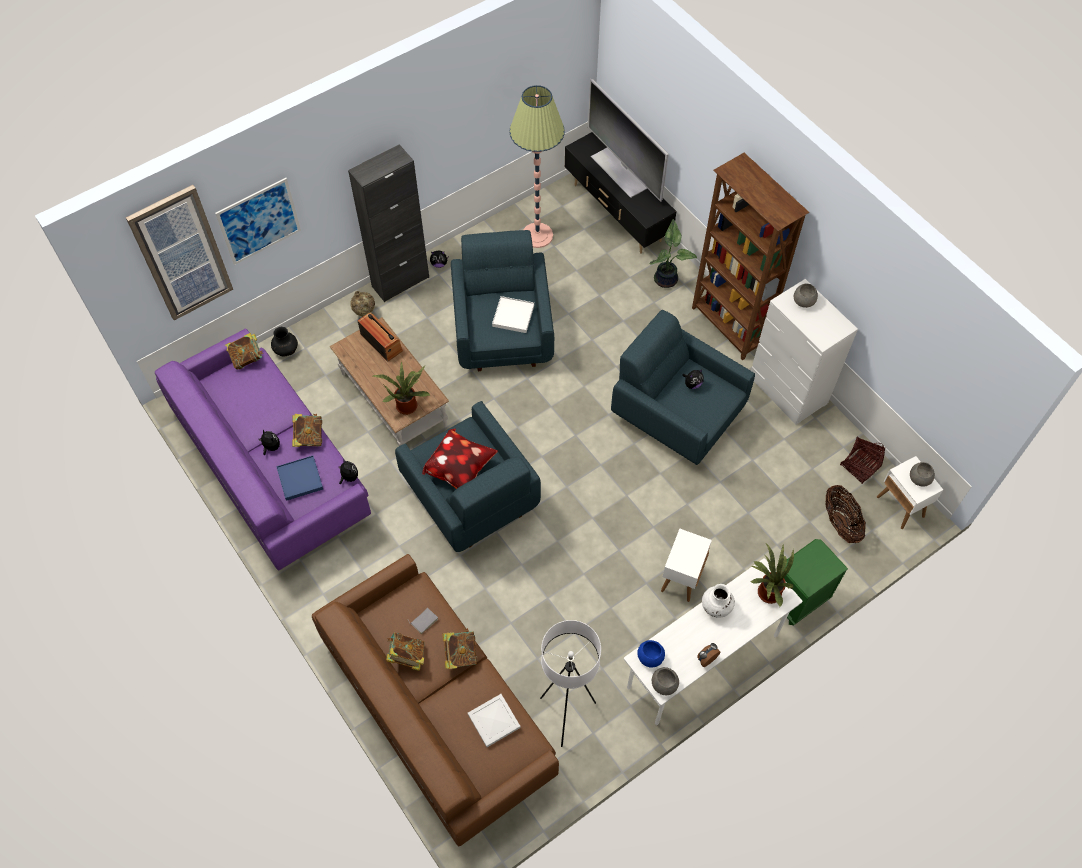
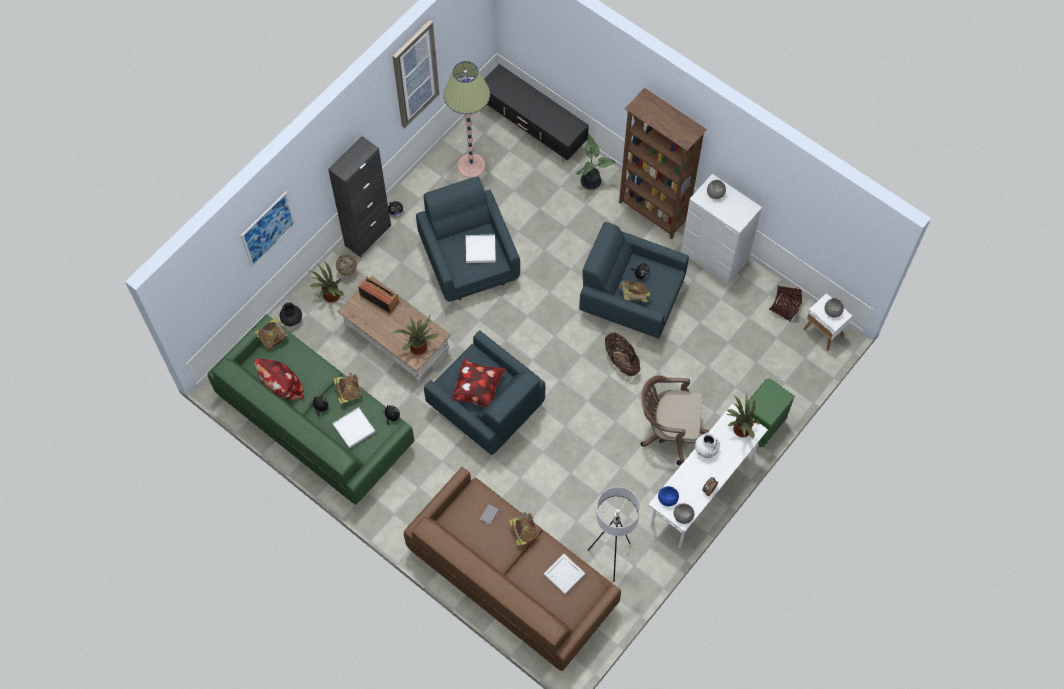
camera: 15 degrees left, 5 degrees up
picture [126,185,233,320] -> picture moved to [393,20,439,128]
purple sofa [155,328,371,570] -> green sofa [207,314,414,505]
blue tray [276,456,323,501] -> white tray [333,407,375,449]
book [386,633,425,671] -> book moved to [619,280,650,302]
television [588,79,669,202] -> none
white side table [661,529,712,602] -> brown office chair [641,376,710,465]
basket [826,485,866,543] -> basket moved to [605,332,640,376]
none -> pillow [254,359,304,400]
none -> potted plant [307,261,344,303]

